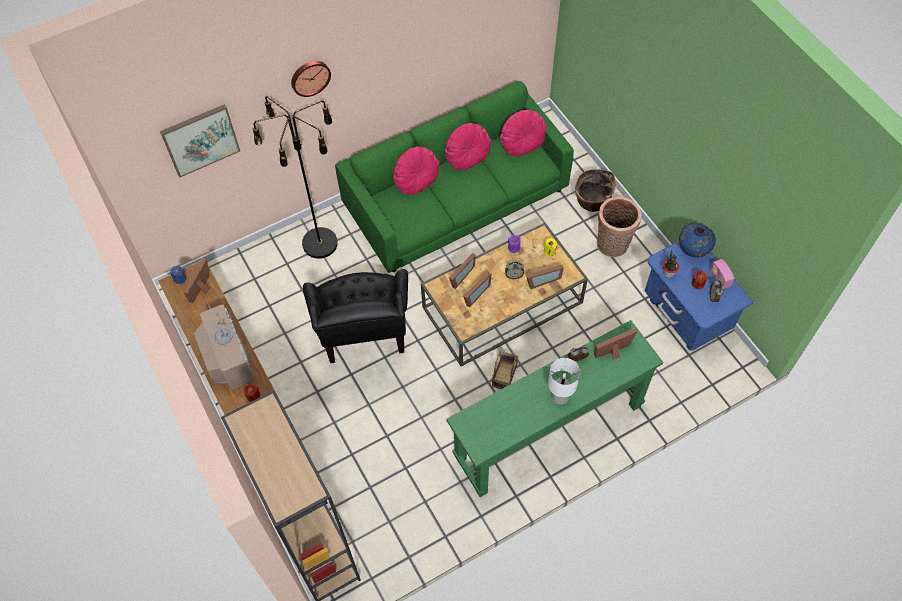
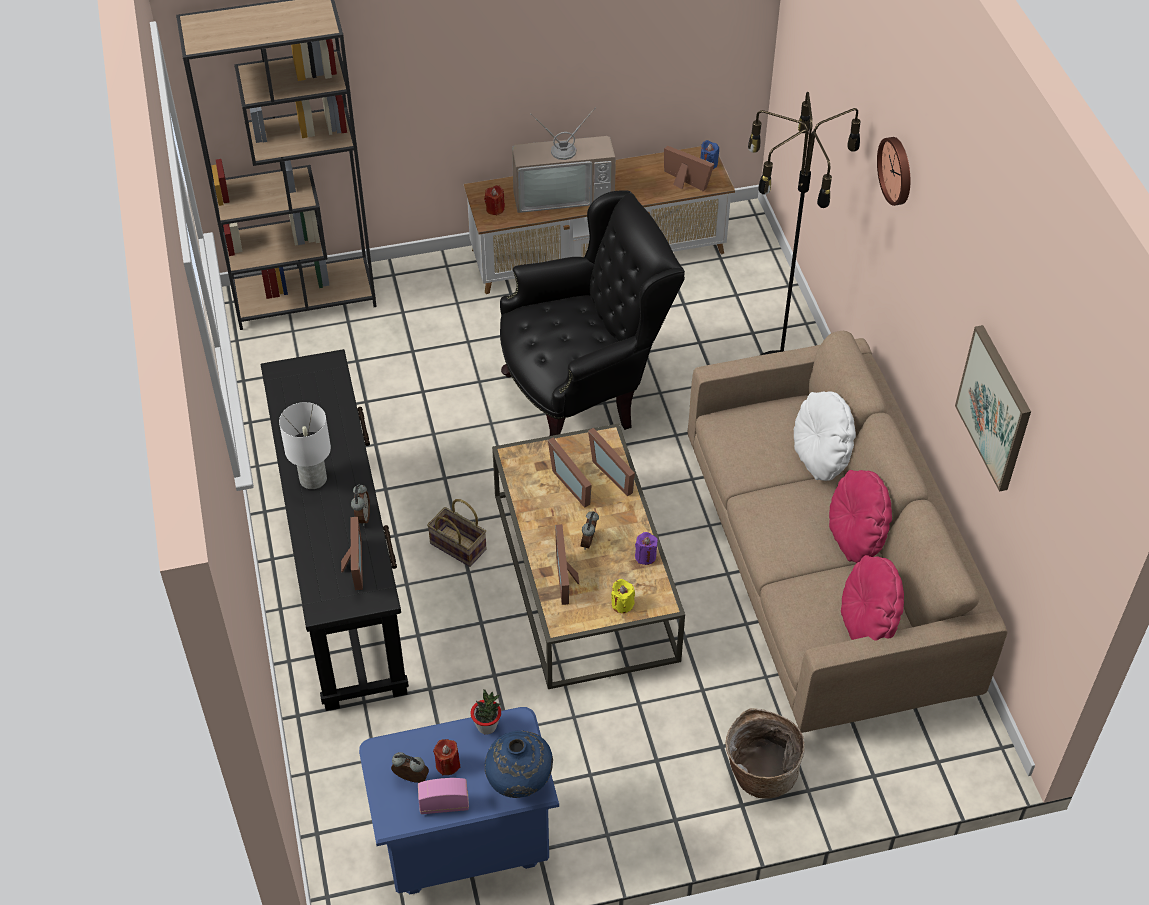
camera: 105 degrees right, 10 degrees down
picture [160,104,240,178] -> picture moved to [955,325,1031,492]
black armchair [303,269,408,363] -> black armchair turned 150 degrees clockwise [500,190,685,436]
green sofa [335,81,574,273] -> beige sofa [688,331,1007,733]
pink pillow [393,147,440,195] -> white pillow [794,391,856,481]
green console table [446,320,663,497] -> black console table [260,349,409,711]
basket [597,196,642,257] -> none

